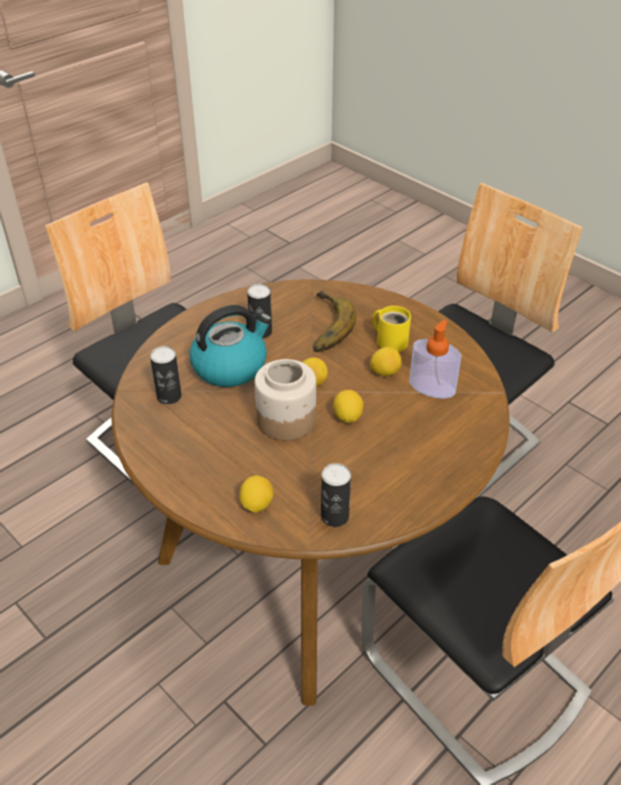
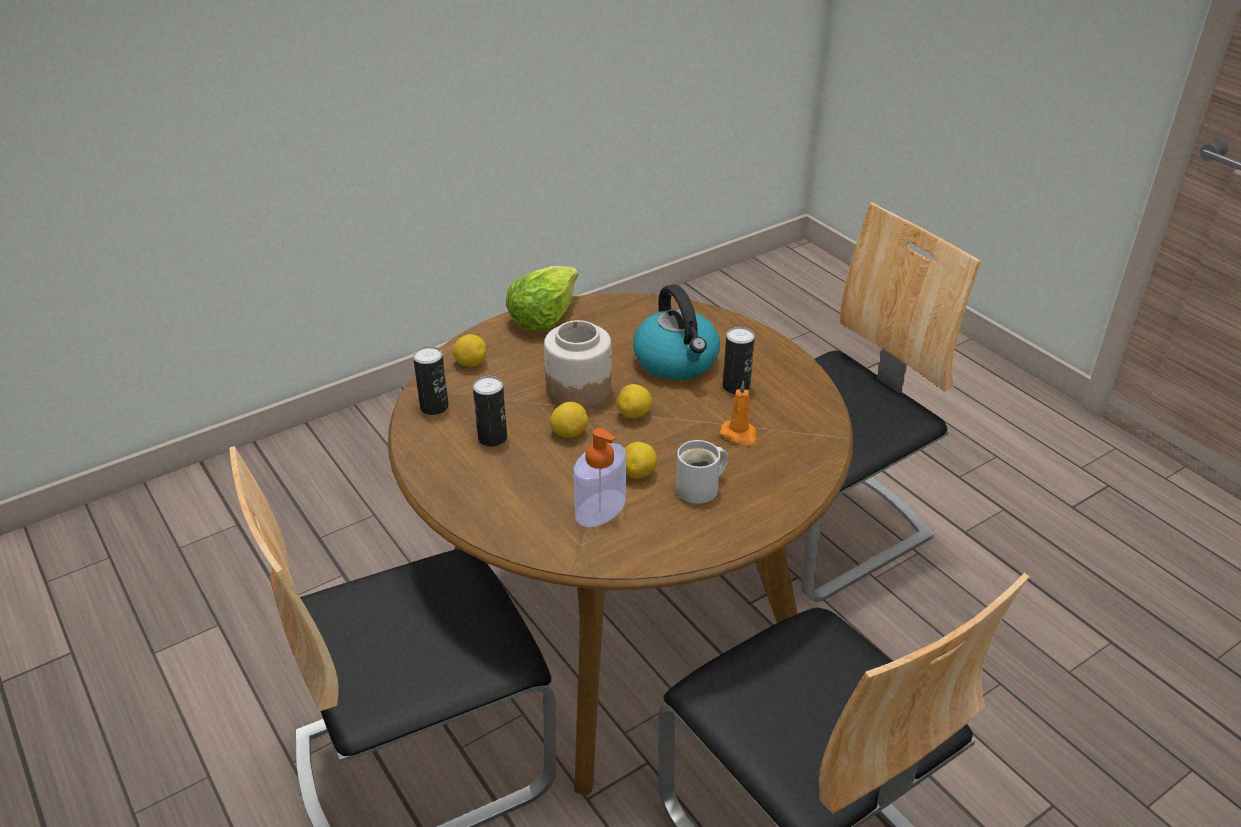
camera: 100 degrees right, 5 degrees down
can [150,346,182,404] -> can moved to [473,376,507,447]
banana [313,291,356,352] -> orange candle [720,380,757,446]
yellow mug [372,306,411,352] -> white mug [676,440,728,504]
none -> lettuce [506,266,578,331]

